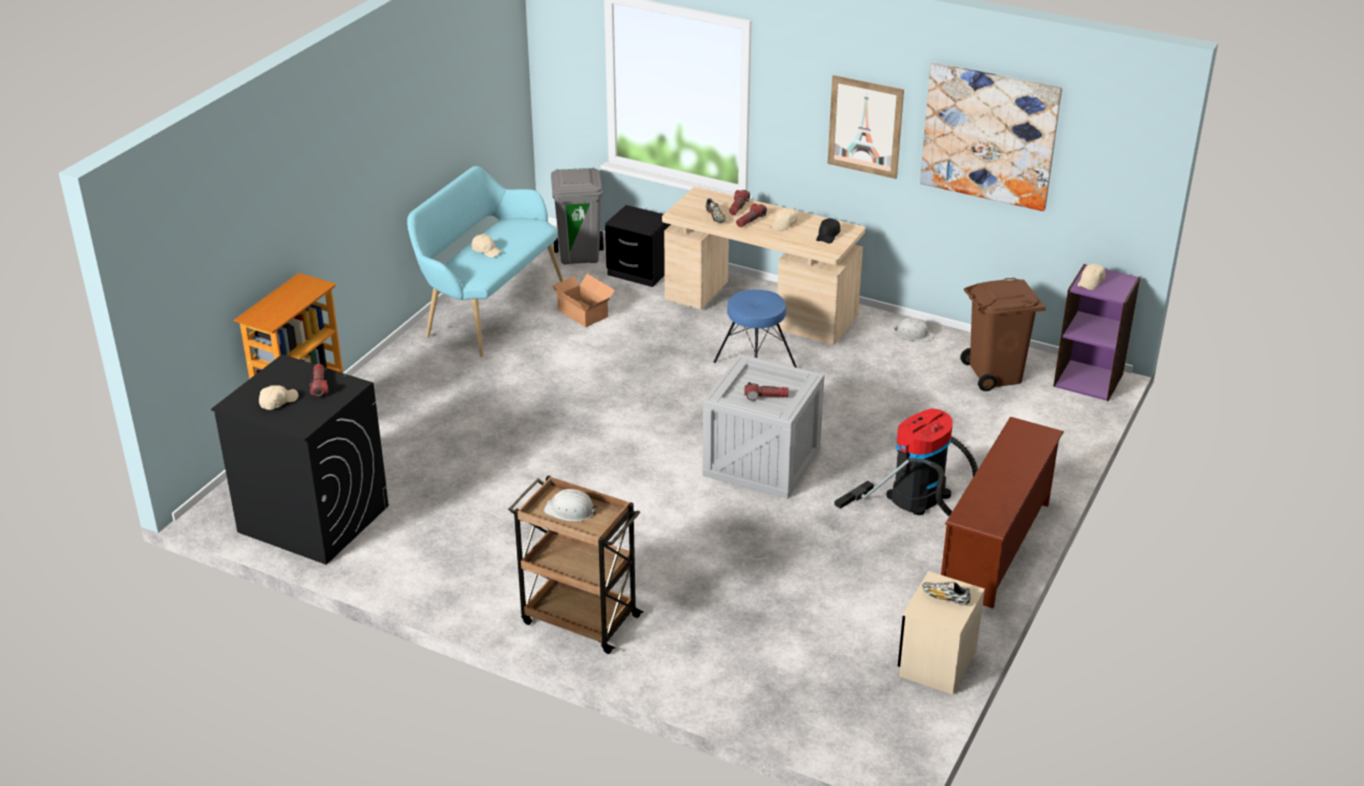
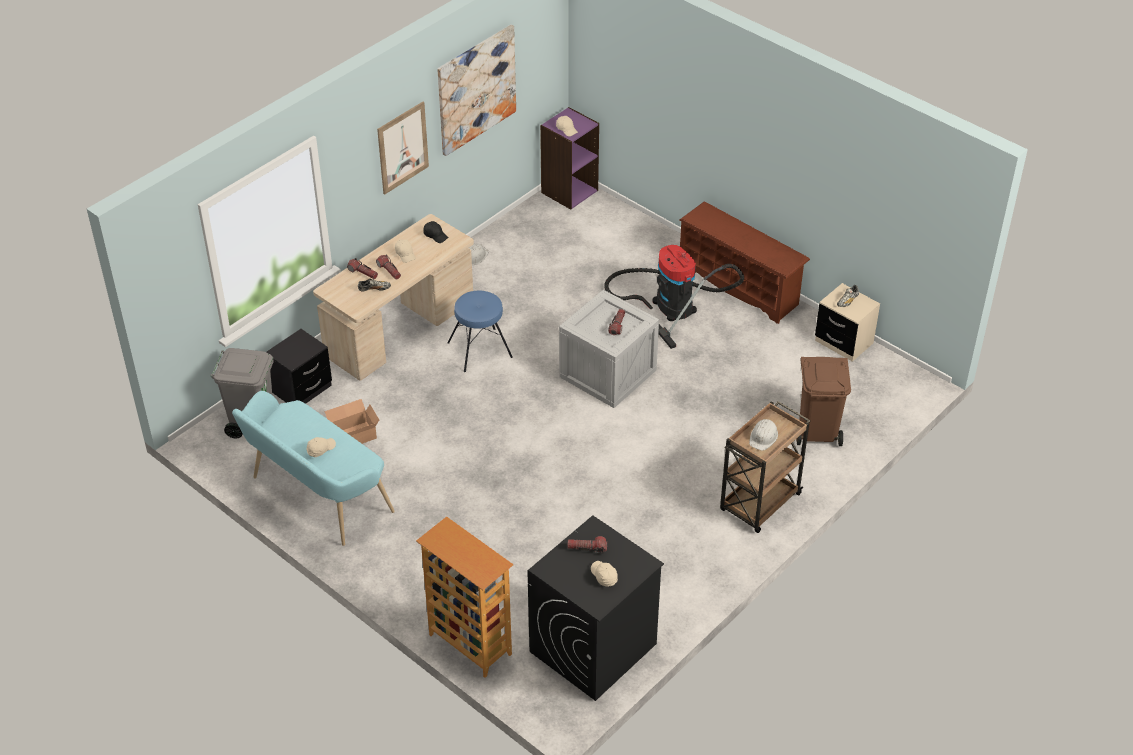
camera: 75 degrees left, 10 degrees up
brown trash can [960,278,1046,391] -> brown trash can moved to [796,357,851,446]

